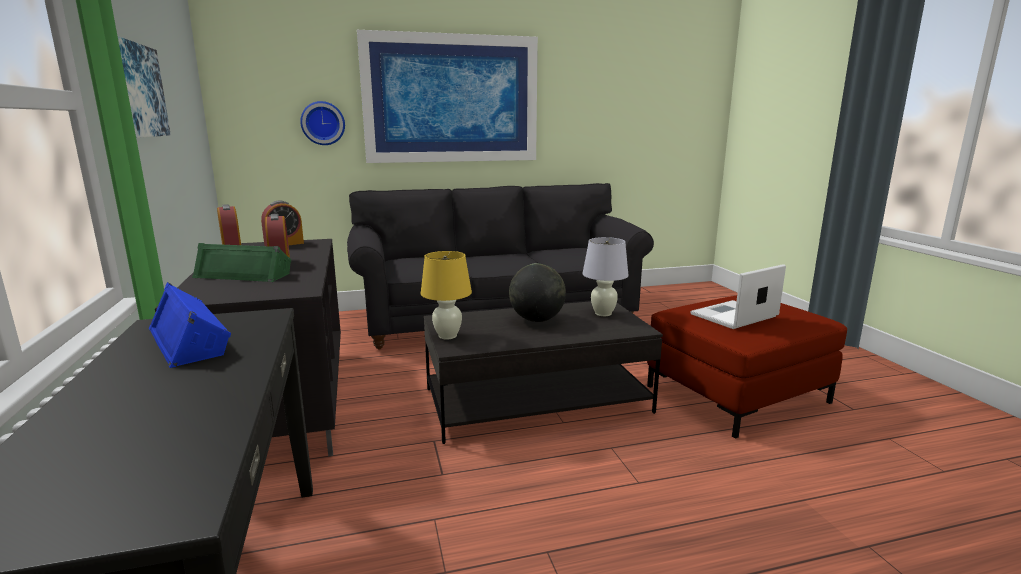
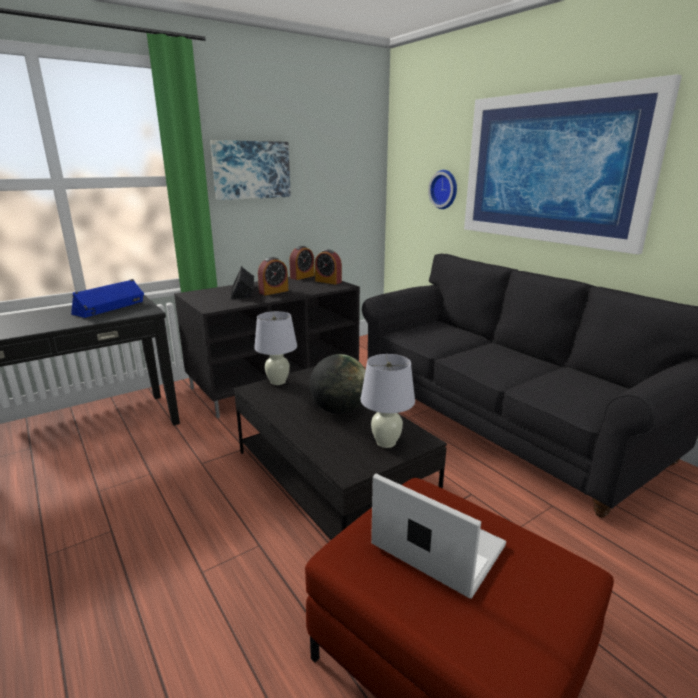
camera: 70 degrees right, 5 degrees up
green speaker [192,243,291,282] -> black speaker [230,266,254,299]
yellow table lamp [421,251,472,339] -> white table lamp [254,311,297,385]

